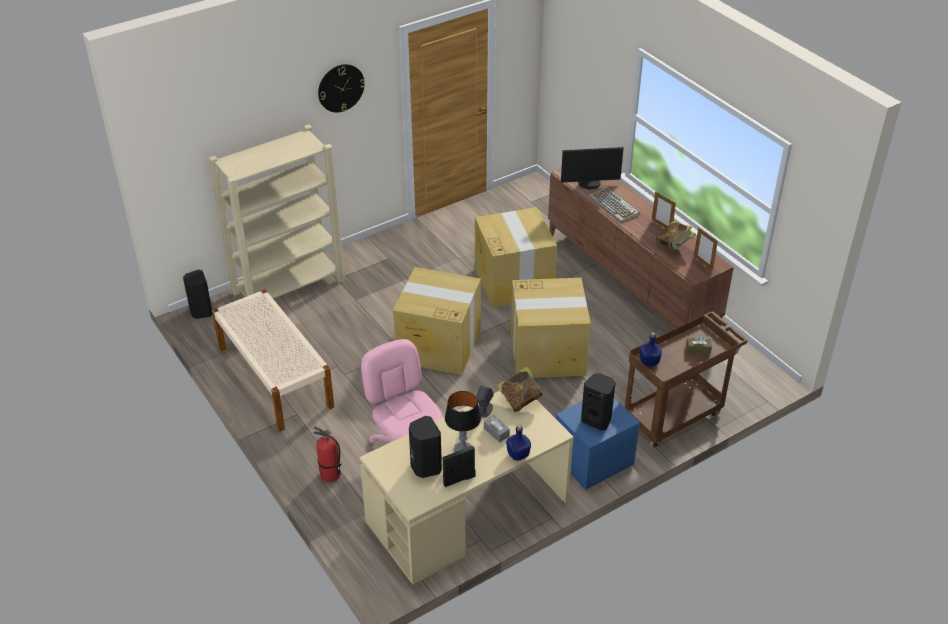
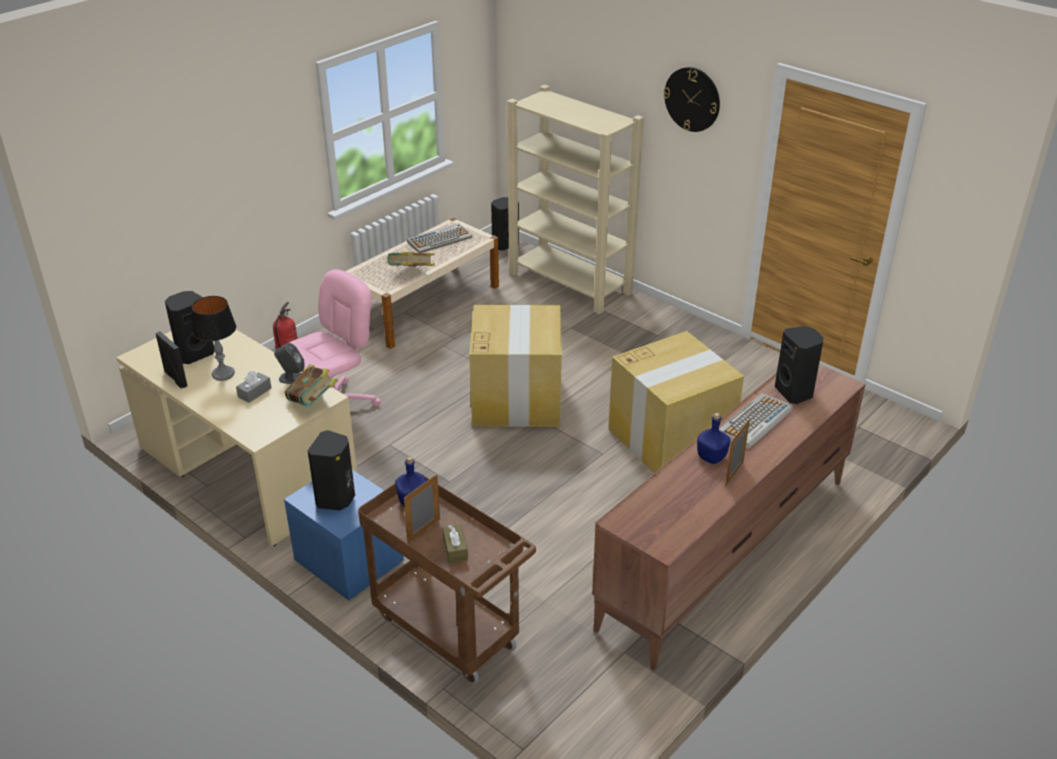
camera: 75 degrees right, 5 degrees down
blue bottle [506,425,531,461] -> blue bottle moved to [697,413,730,464]
cardboard box [511,278,591,378] -> none
monitor [561,147,624,190] -> black speaker [775,326,823,404]
book [656,220,696,250] -> book moved to [387,252,435,267]
picture frame [694,227,718,270] -> picture frame moved to [404,474,440,543]
none -> keyboard [407,223,472,253]

